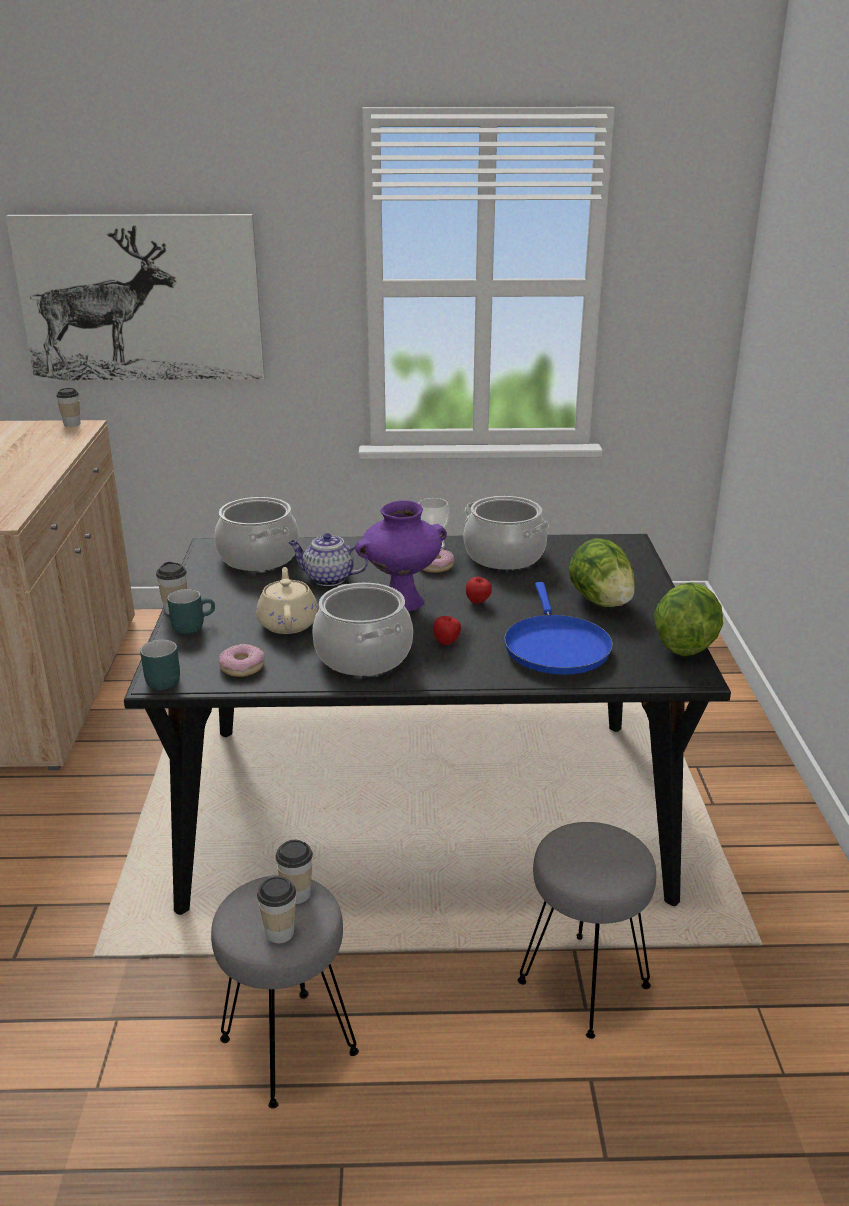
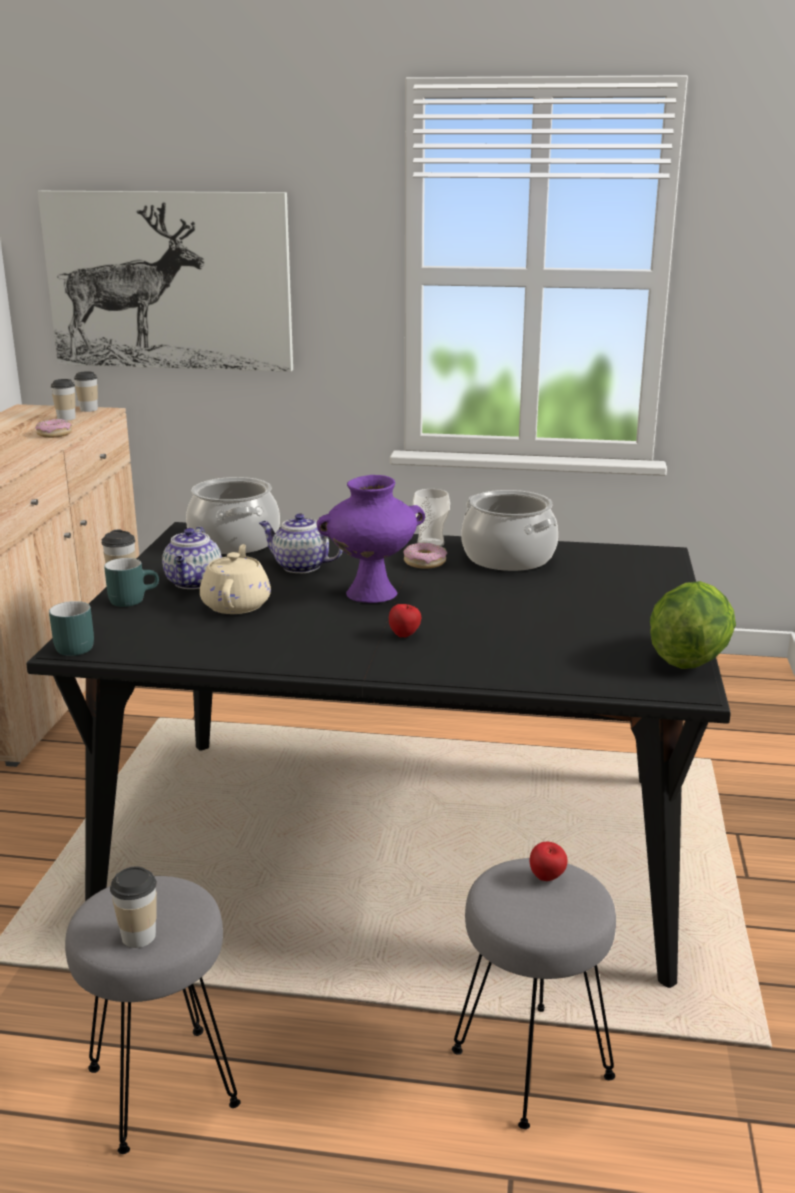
camera: 10 degrees right, 5 degrees down
donut [218,644,264,677] -> donut moved to [35,419,72,438]
cup [275,840,313,904] -> cup moved to [51,379,76,421]
cooking pot [312,583,413,676] -> none
apple [466,577,492,604] -> apple moved to [530,842,568,881]
blue frying pan [504,582,613,674] -> none
lettuce [569,538,635,607] -> none
none -> teapot [162,526,222,589]

